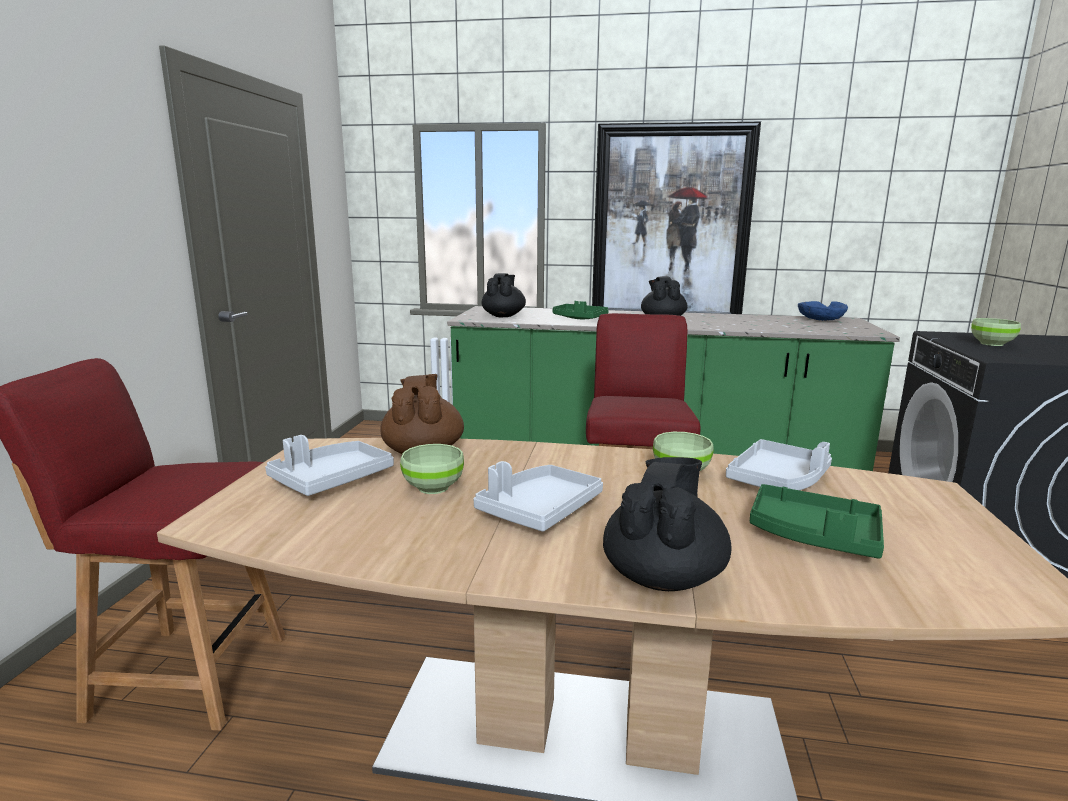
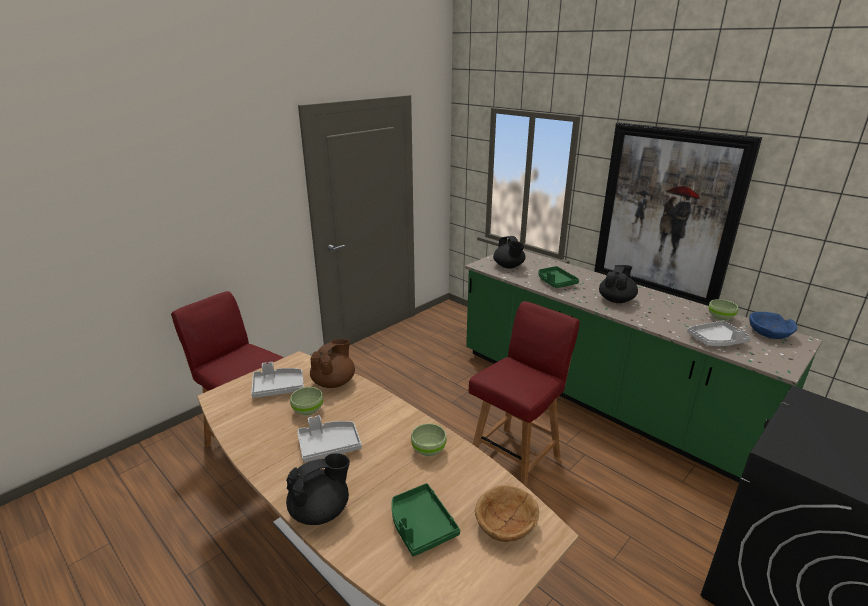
camera: 35 degrees right, 10 degrees up
black teapot [482,273,526,317] -> black teapot turned 120 degrees clockwise [493,236,526,269]
grey tray [726,439,832,490] -> grey tray moved to [687,321,751,346]
green bowl [971,318,1021,346] -> green bowl moved to [709,299,738,321]
none -> brown bowl [475,485,539,542]

